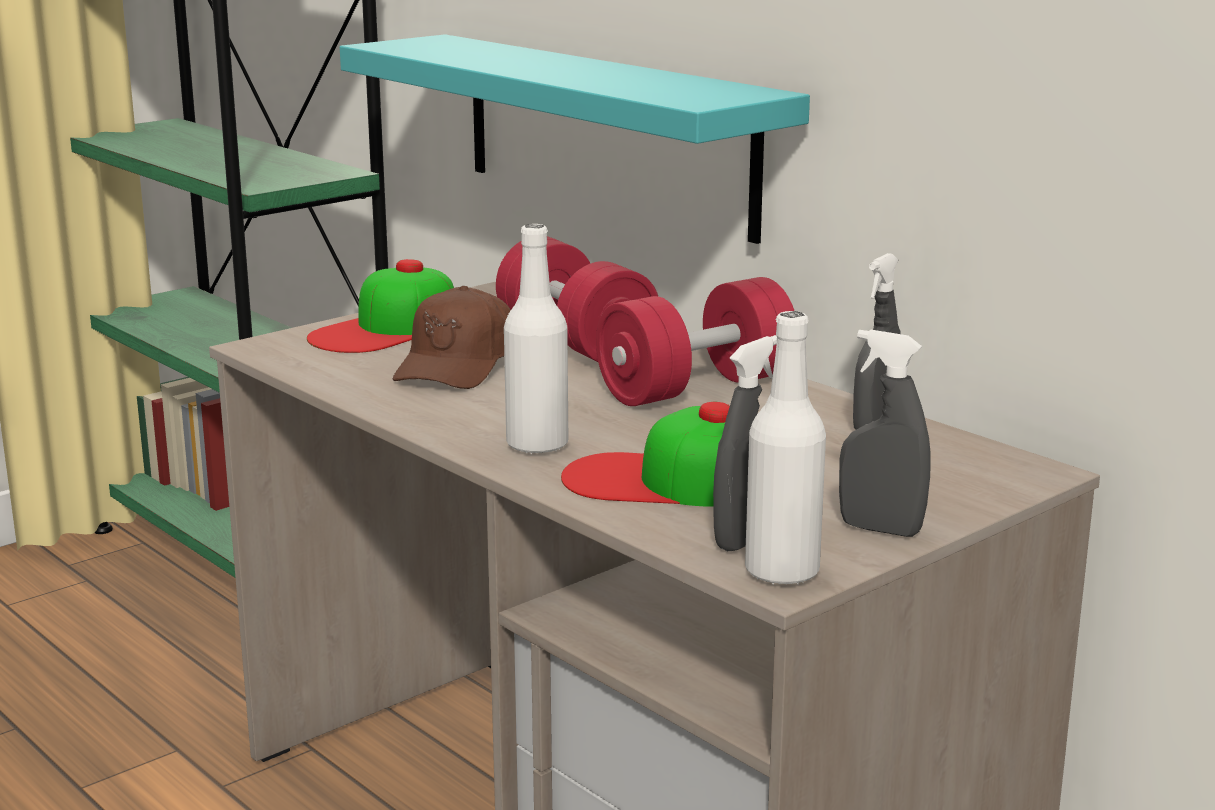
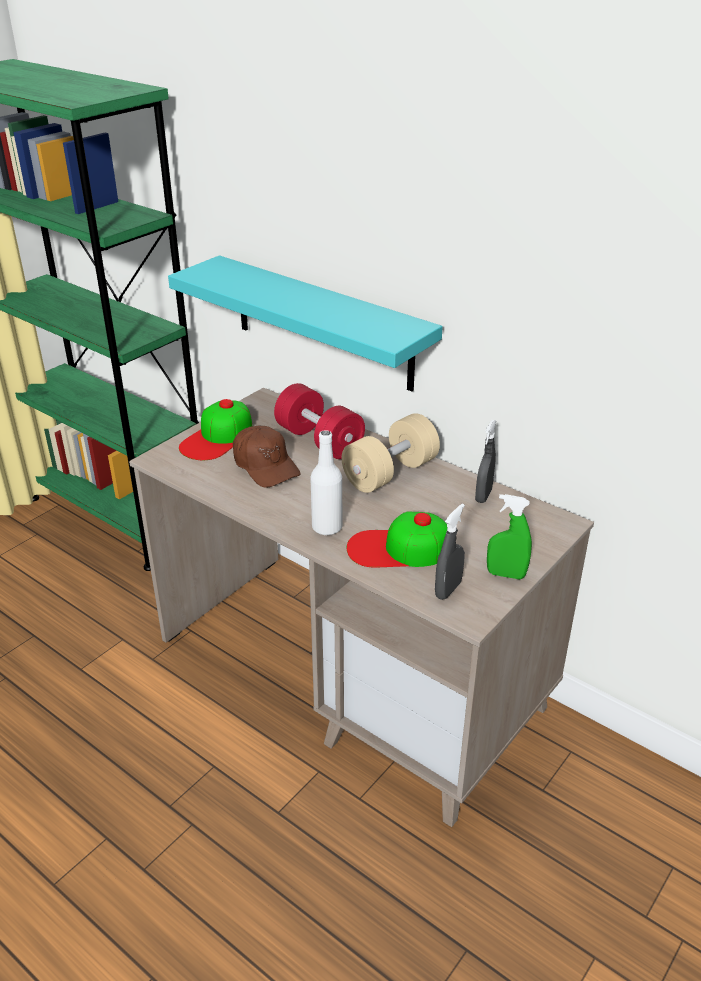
camera: 10 degrees left, 15 degrees up
brown cap [393,286,511,389] -> brown cap turned 45 degrees counterclockwise [233,426,301,488]
red dumbbell [596,277,794,406] -> beige dumbbell [342,413,440,493]
white bottle [745,311,826,584] -> none
grey spray bottle [839,330,931,537] -> green spray bottle [487,494,532,580]

